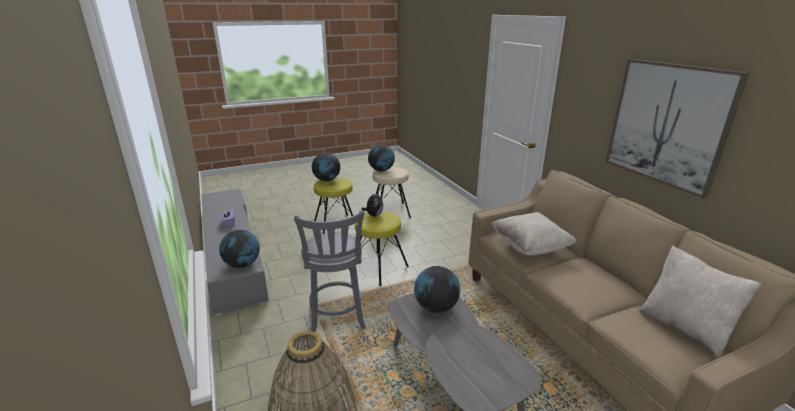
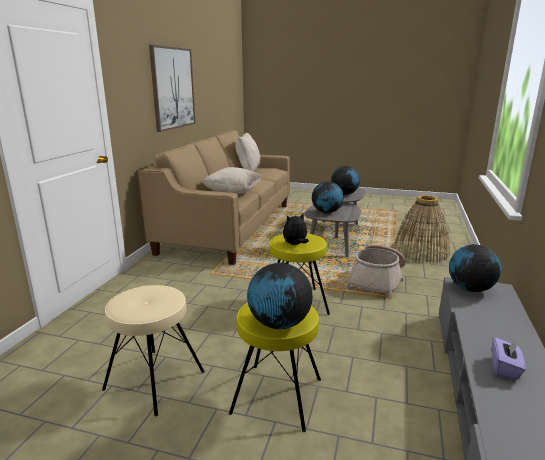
camera: 140 degrees left, 5 degrees down
grey stool [294,210,366,332] -> basket [345,245,406,299]
globe [368,144,395,172] -> globe moved to [331,166,360,195]

